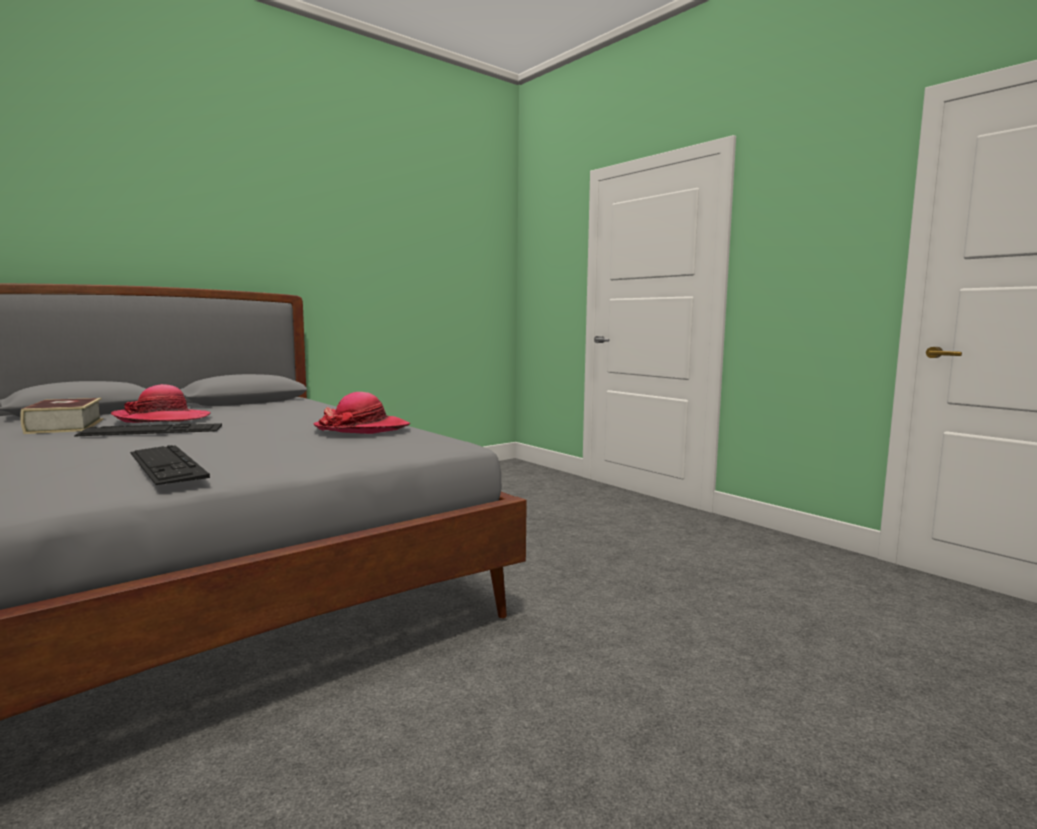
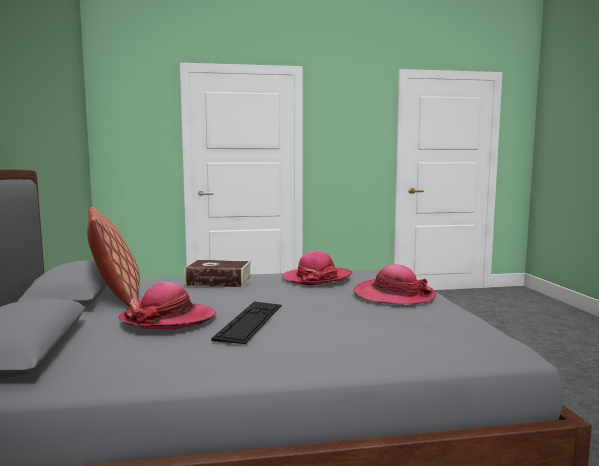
camera: 60 degrees left, 0 degrees up
book [20,398,103,434] -> book moved to [184,259,252,288]
keyboard [130,445,210,485] -> none
none -> pillow [87,207,140,308]
none -> hat [354,264,436,305]

